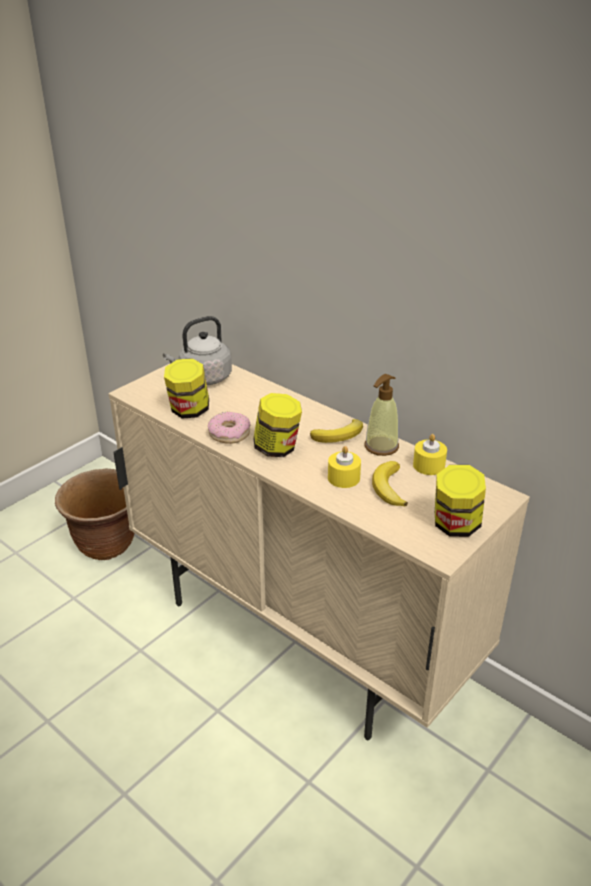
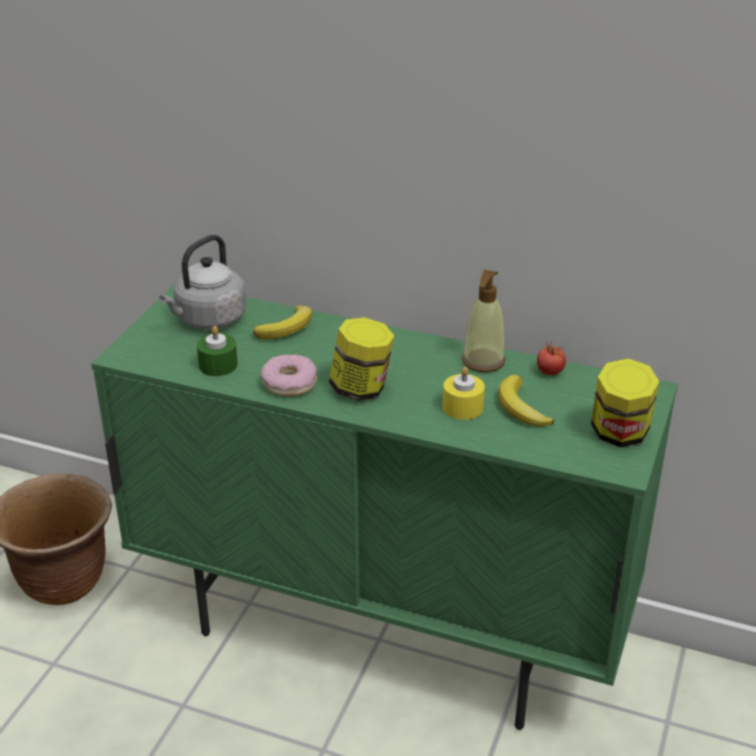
camera: 20 degrees left, 0 degrees up
beige cabinet [108,364,530,740] -> green cabinet [91,284,678,730]
jar [164,358,209,418] -> green candle [197,326,238,376]
banana [310,419,363,443] -> banana moved to [253,306,312,340]
yellow candle [413,434,447,475] -> tomato [537,339,566,375]

